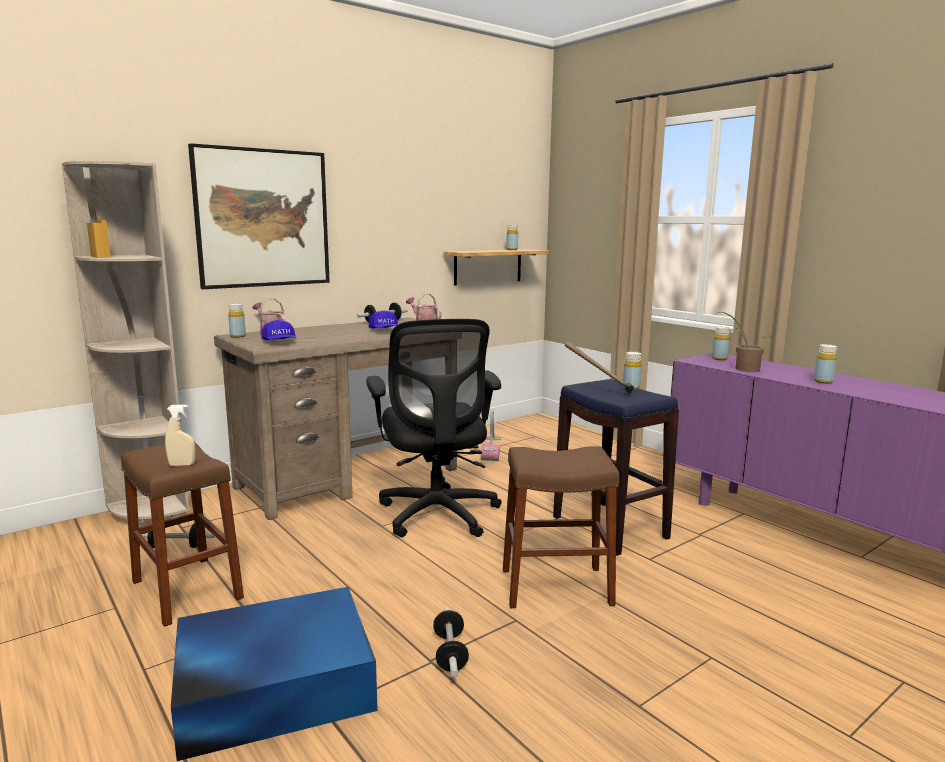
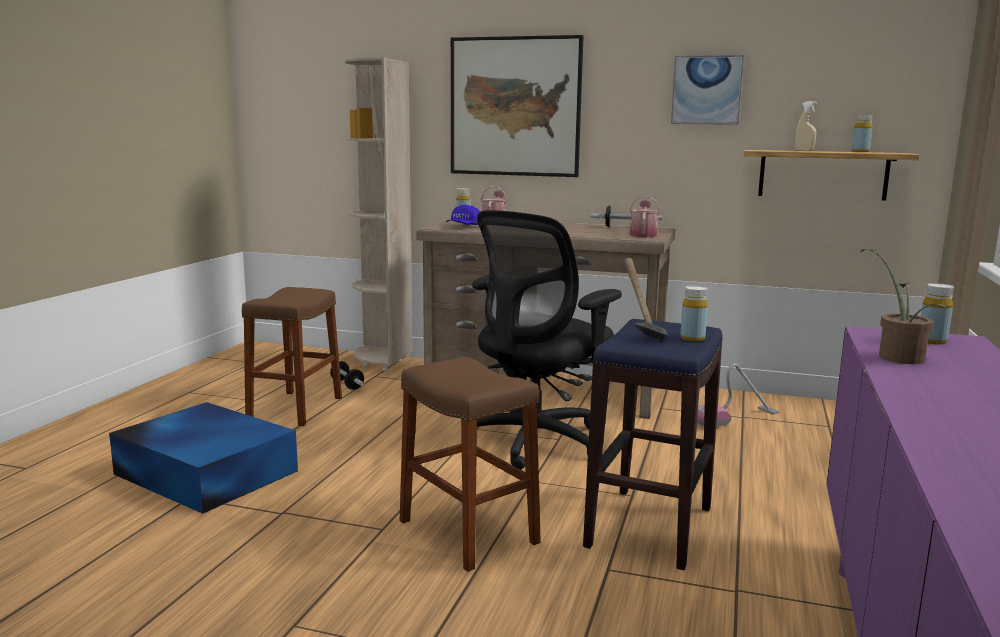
camera: 55 degrees right, 0 degrees up
beige spray bottle [165,404,195,466] -> beige spray bottle moved to [795,101,817,151]
blue cap [369,310,398,329] -> none
dumbbell [433,608,469,677] -> none
yellow bottle [814,344,837,384] -> none
none -> picture [671,55,744,125]

